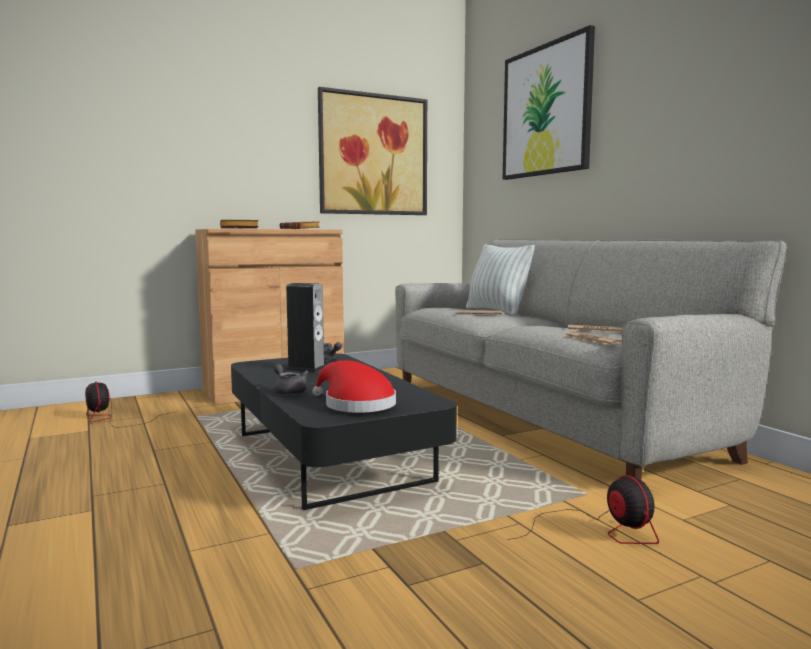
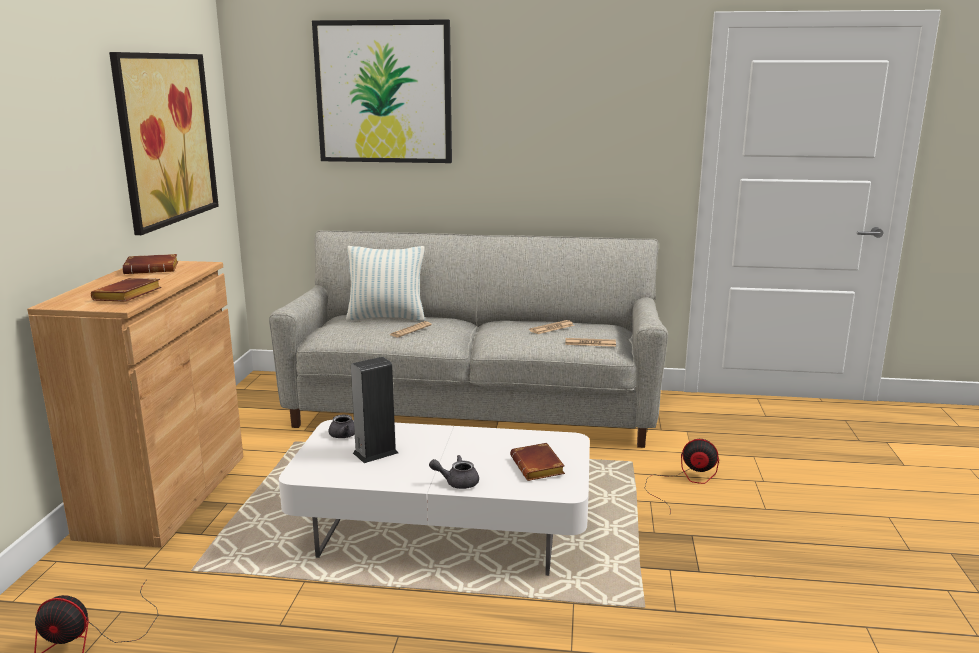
camera: 55 degrees left, 10 degrees up
black coffee table [231,353,457,510] -> white coffee table [279,420,590,576]
red hat [313,360,396,413] -> brown book [510,443,565,481]

